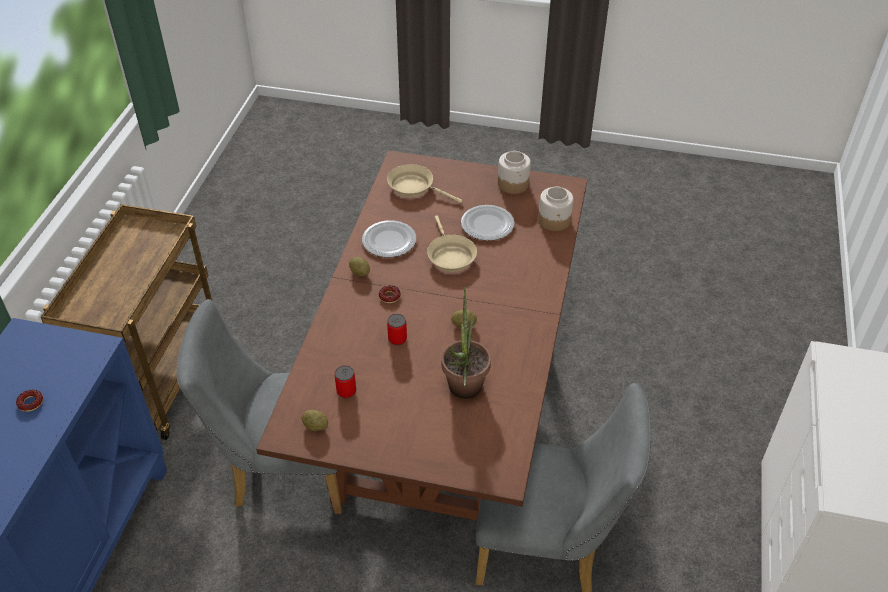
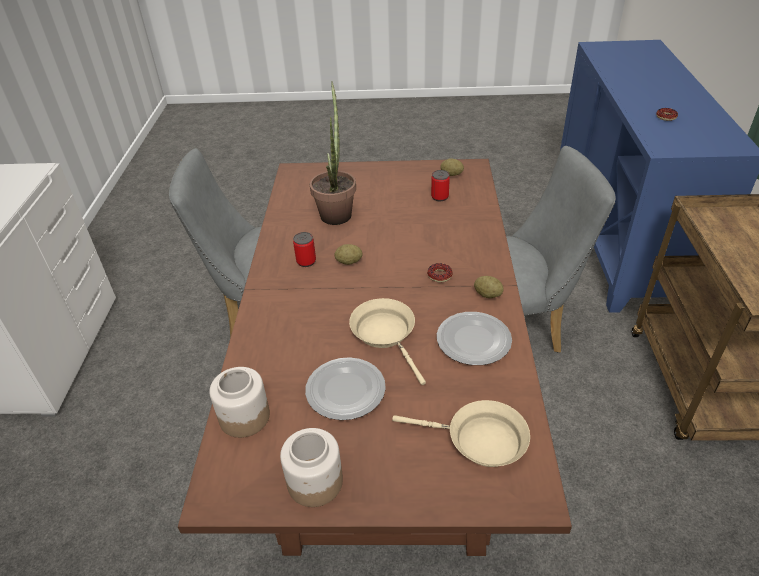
camera: 170 degrees right, 5 degrees down
can [387,314,407,345] -> can moved to [293,232,316,267]

